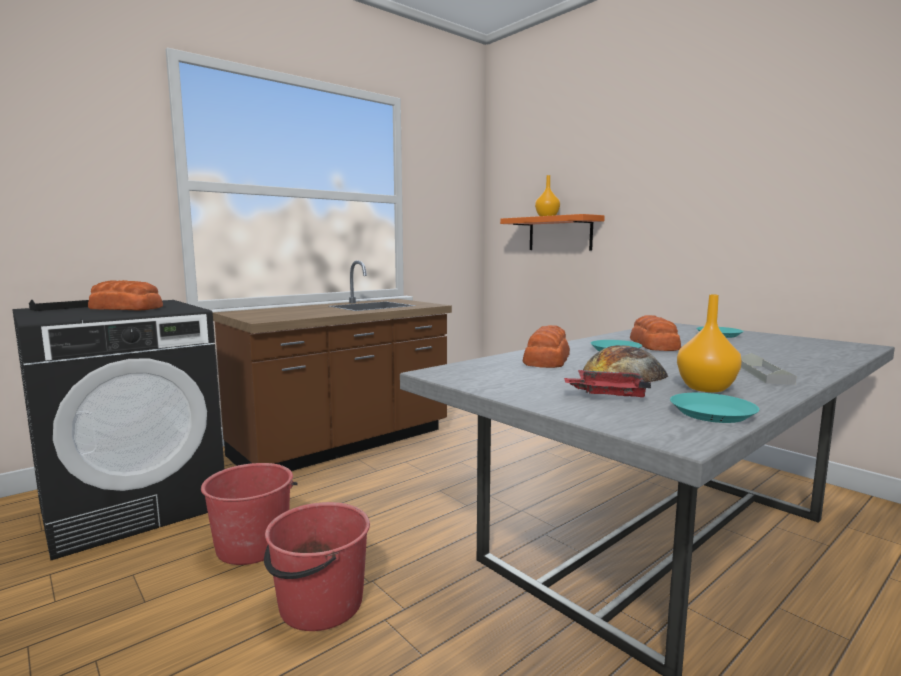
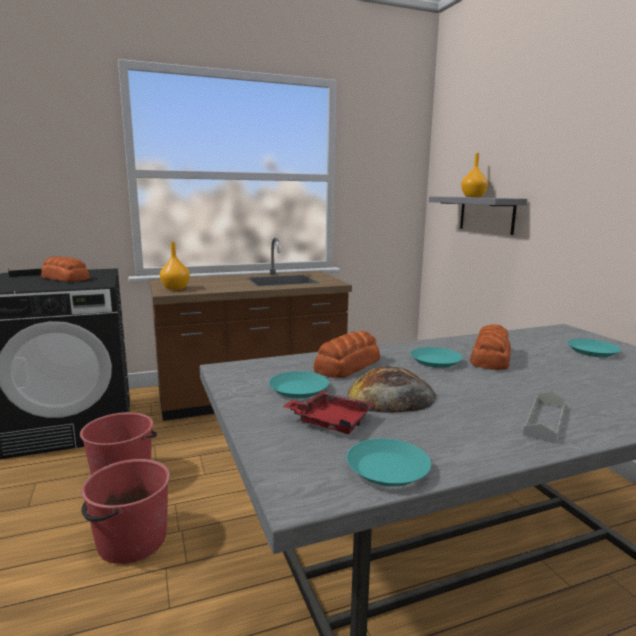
camera: 20 degrees right, 5 degrees up
orange shelf [500,214,605,250] -> grey shelf [429,197,527,235]
orange vase [677,294,742,392] -> orange vase moved to [160,242,190,290]
none -> turquoise plate [269,371,329,398]

